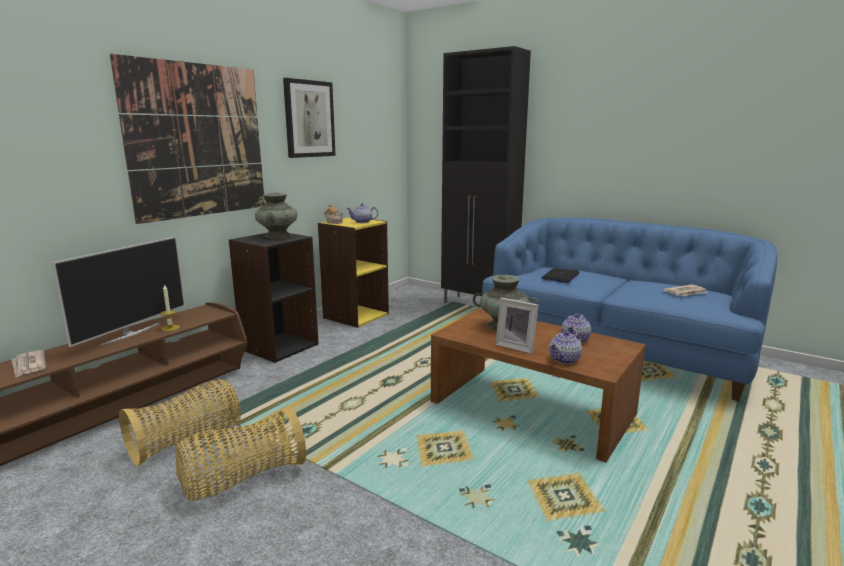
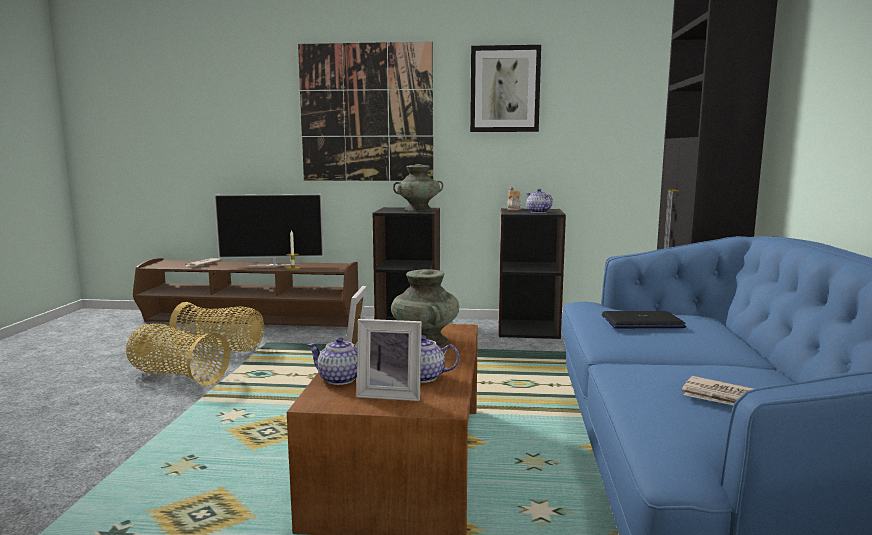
camera: 60 degrees right, 5 degrees down
yellow bookcase [318,217,389,328] -> black bookcase [499,208,566,339]
none -> picture frame [357,319,422,401]

